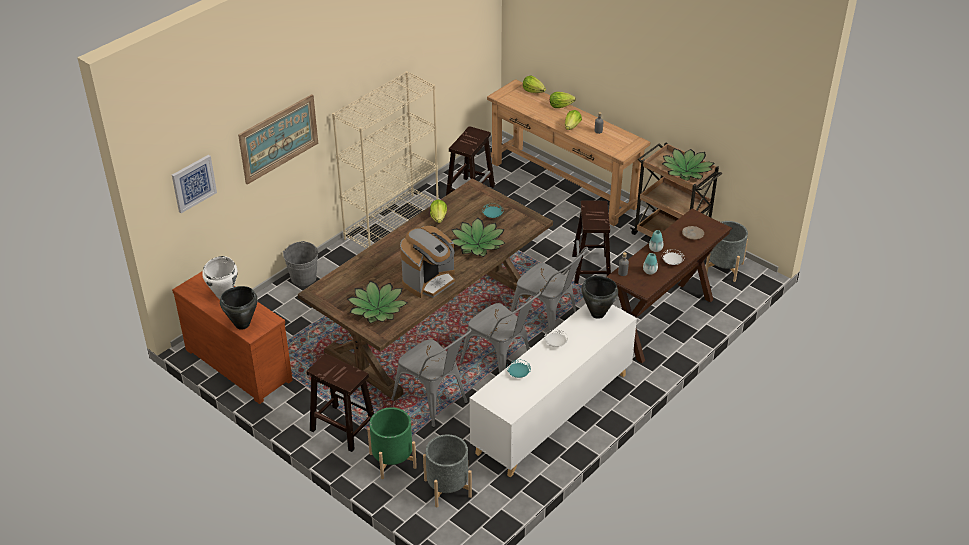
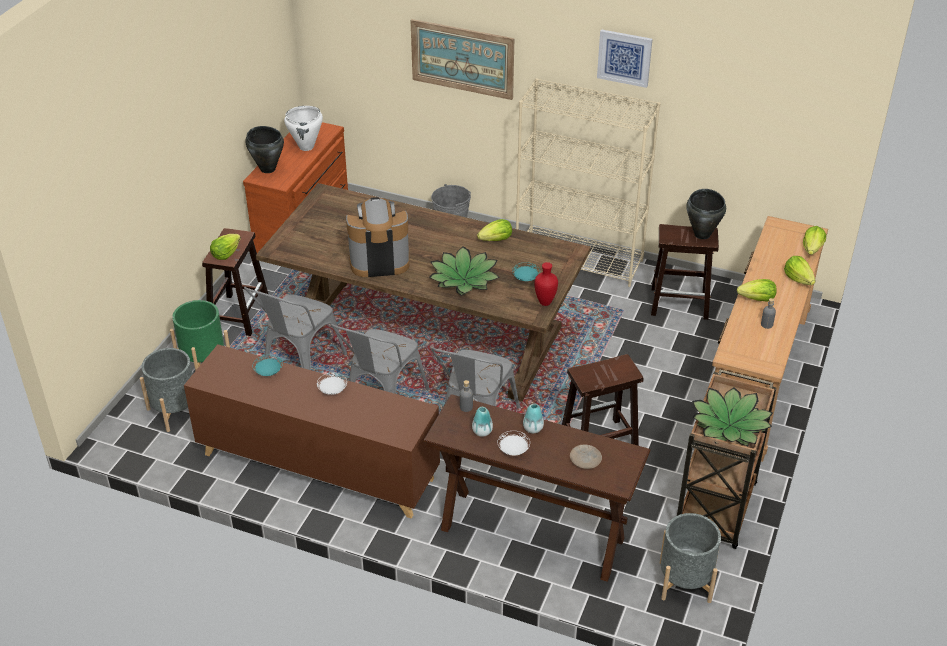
camera: 70 degrees right, 0 degrees up
picture [172,155,217,213] -> picture moved to [597,29,653,88]
potted plant [348,280,407,323] -> none
coffee machine [400,226,455,298] -> coffee machine turned 150 degrees clockwise [346,197,410,277]
white cabinet [469,304,637,477] -> brown cabinet [184,344,440,519]
black cooking pot [581,276,618,319] -> black cooking pot moved to [686,189,726,239]
none -> lettuce [210,234,241,260]
none -> red vase [534,262,558,306]

